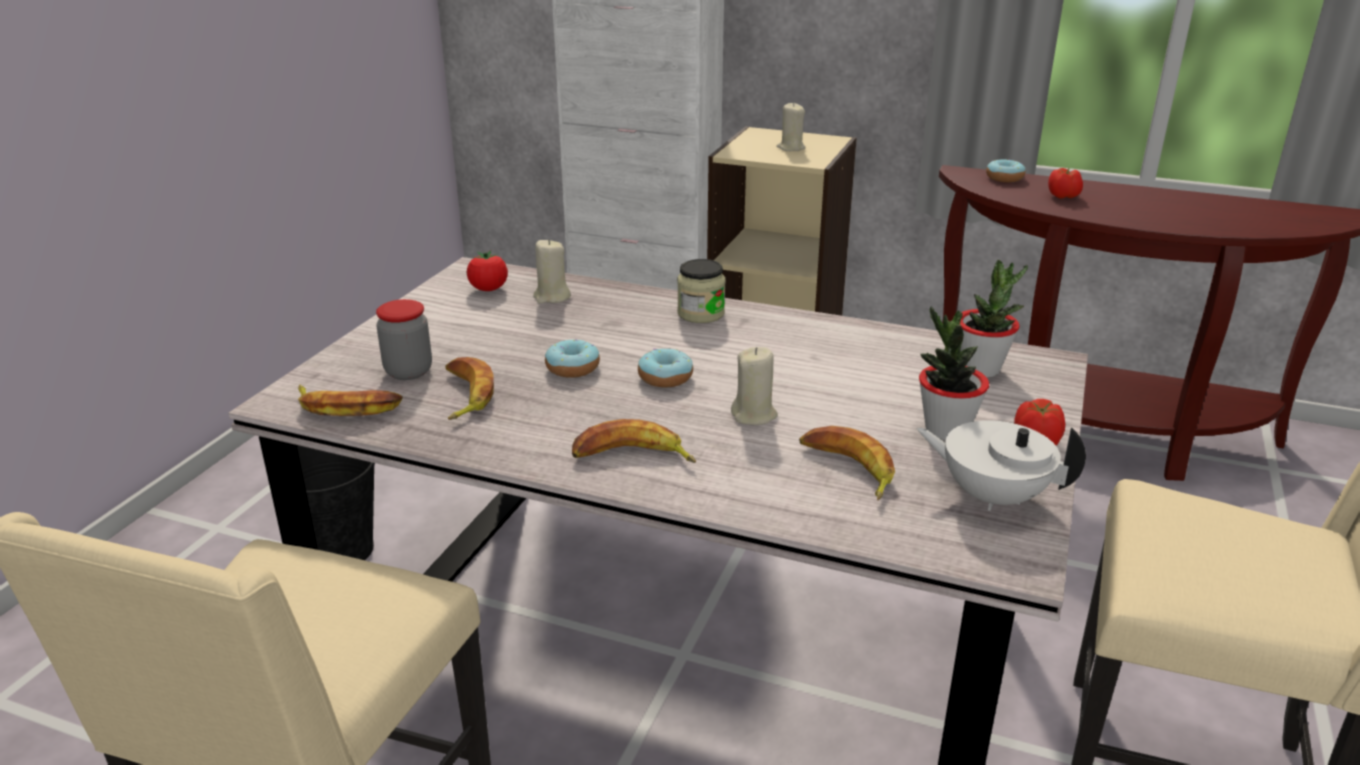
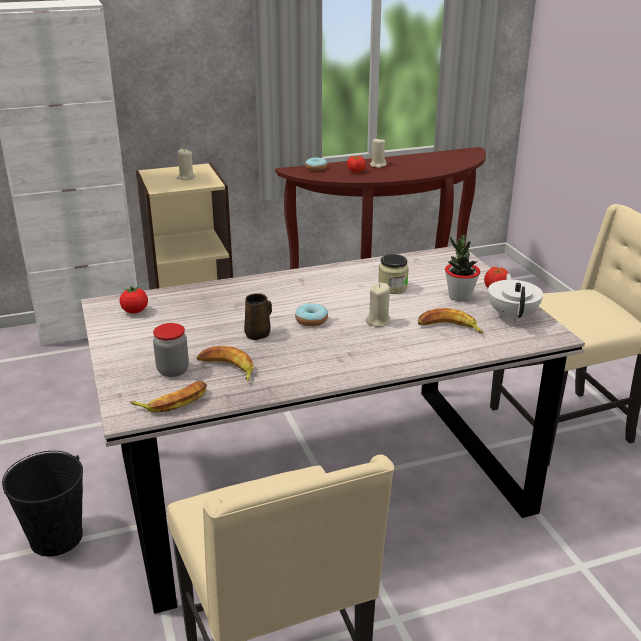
camera: 40 degrees left, 0 degrees up
beige candle [533,239,571,304] -> beige candle moved to [370,139,387,168]
donut [545,339,600,378] -> brown mug [244,293,272,340]
banana [572,419,696,463] -> none
jar [677,259,726,323] -> jar moved to [378,254,409,294]
white teapot [916,420,1086,511] -> white teapot turned 105 degrees clockwise [488,273,543,322]
potted plant [960,260,1028,378] -> none

